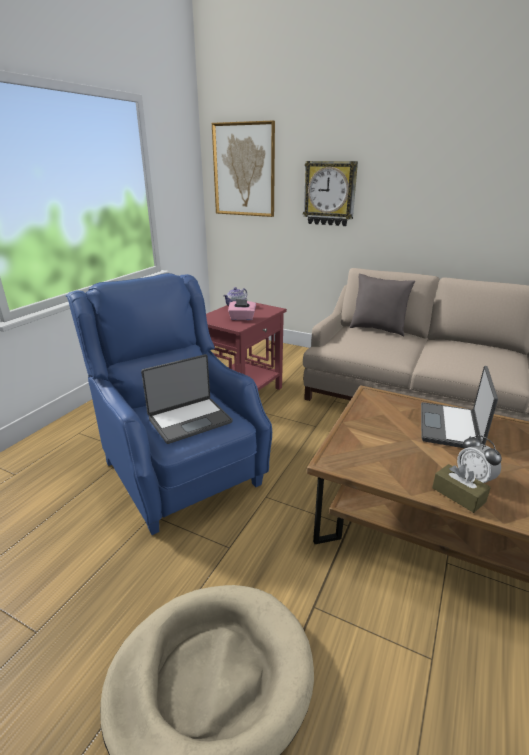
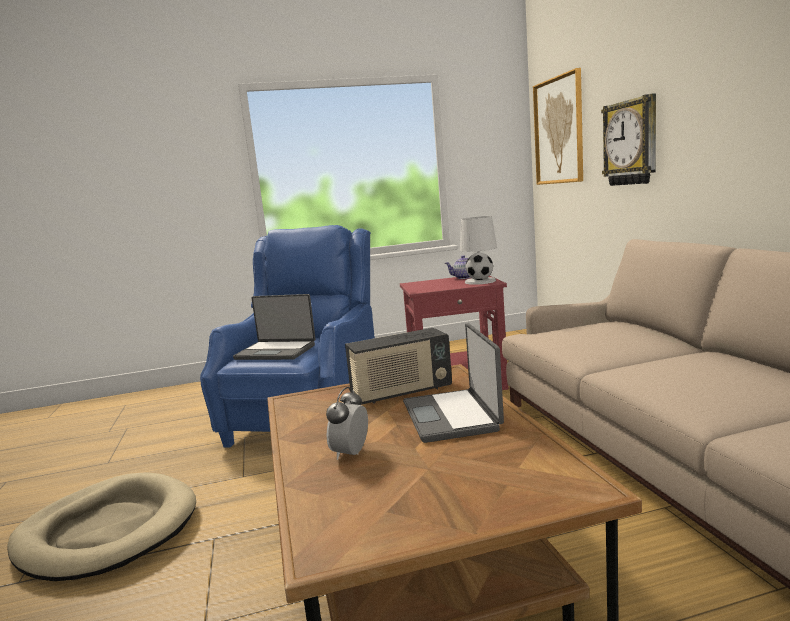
camera: 50 degrees right, 15 degrees down
pink tissue box [228,299,256,320] -> none
grey pillow [350,274,415,336] -> none
laptop [421,366,498,448] -> laptop turned 75 degrees counterclockwise [403,323,504,443]
brown tissue box [432,464,491,513] -> none
none -> radio [345,328,452,404]
none -> white table lamp [460,216,497,285]

